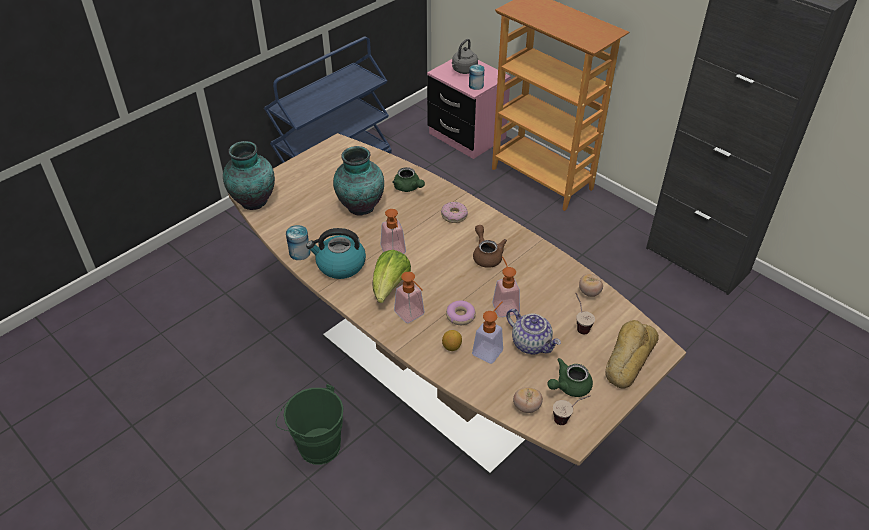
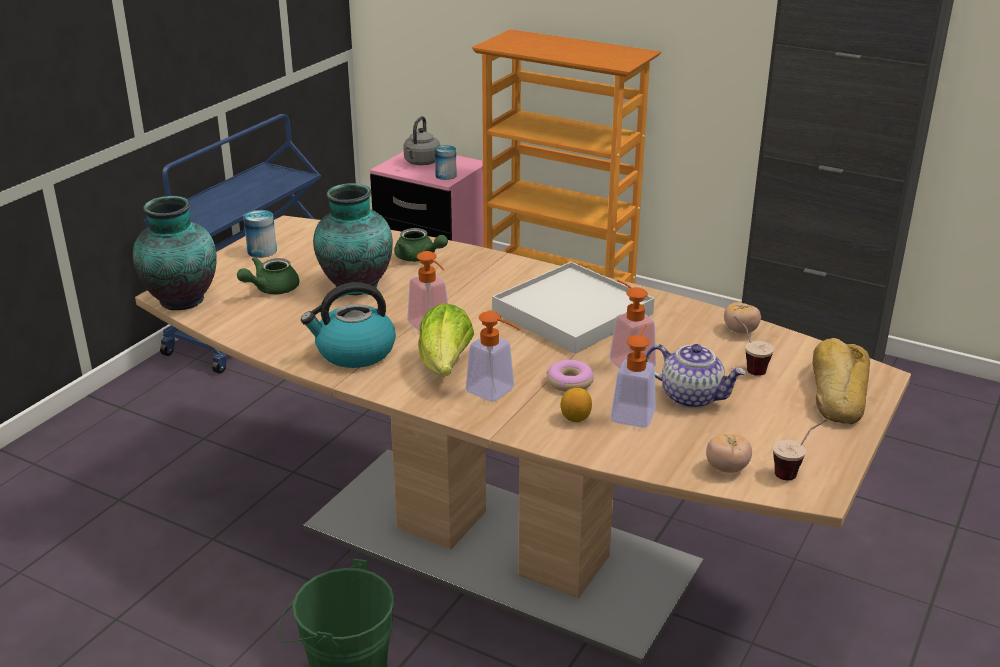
camera: 15 degrees left, 15 degrees down
can [286,225,310,260] -> can moved to [243,210,277,258]
donut [441,202,468,223] -> none
brown teapot [473,225,507,268] -> white tray [492,262,654,354]
green teapot [548,358,593,397] -> green teapot moved to [237,257,299,294]

